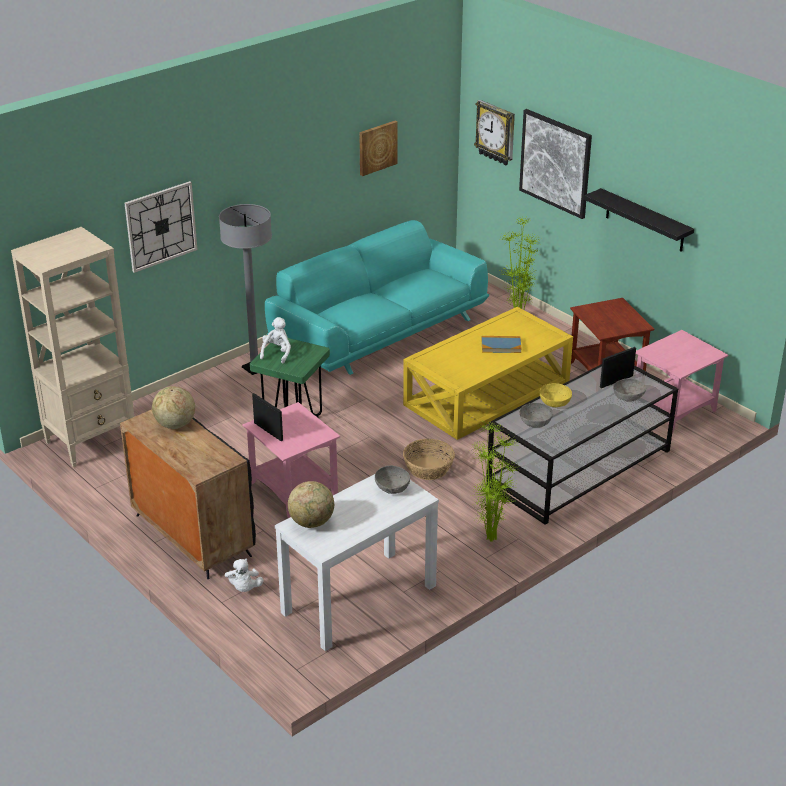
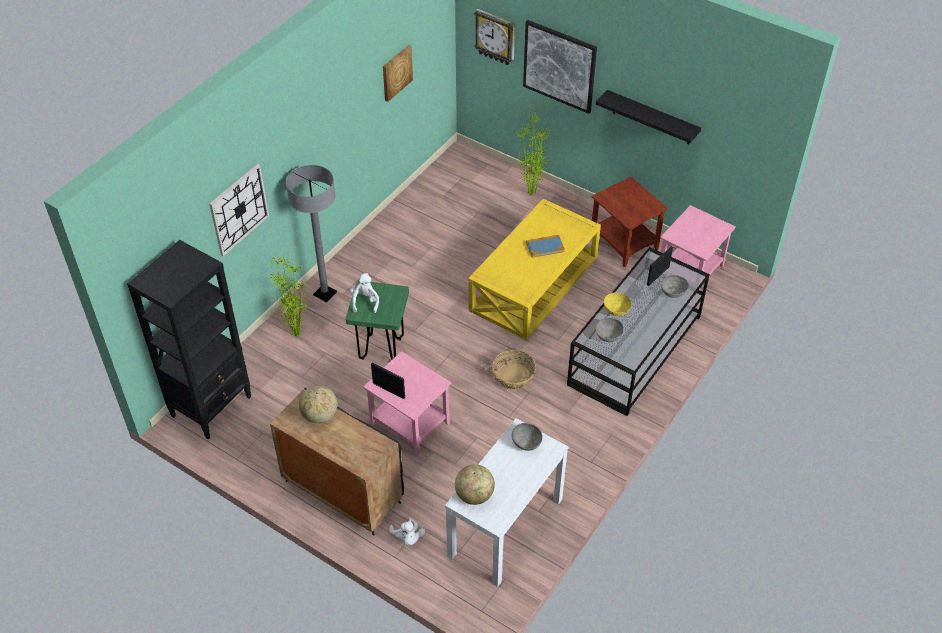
camera: 15 degrees left, 15 degrees up
beige bookcase [11,227,134,467] -> black bookcase [127,240,251,439]
turquoise sofa [265,220,489,375] -> none
potted plant [471,422,519,542] -> potted plant moved to [269,257,308,337]

